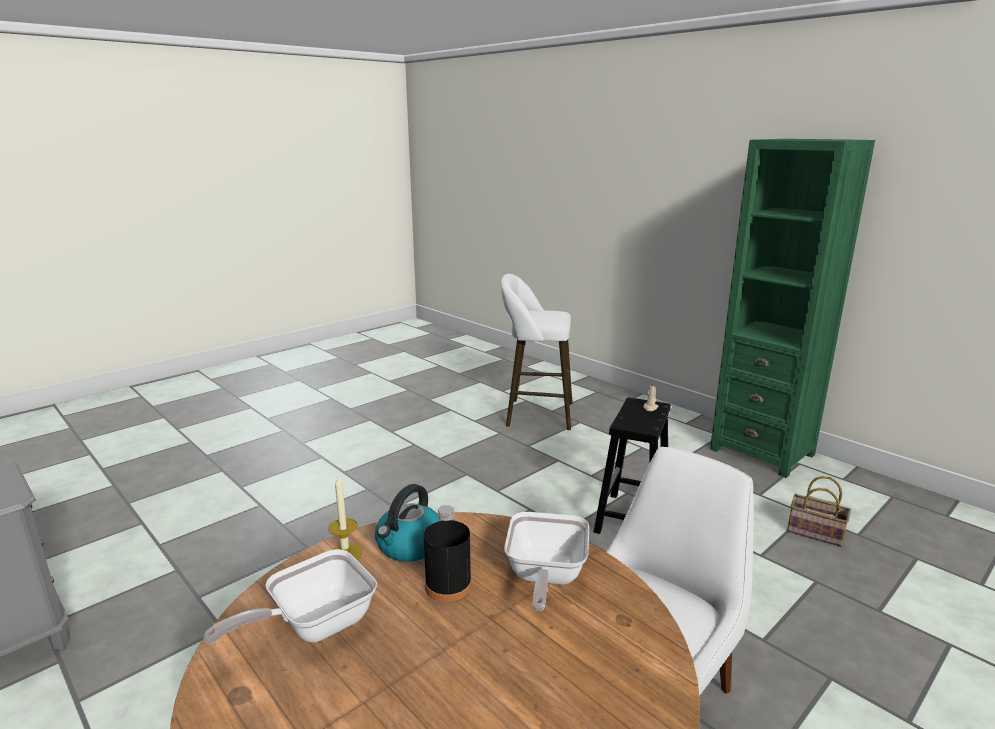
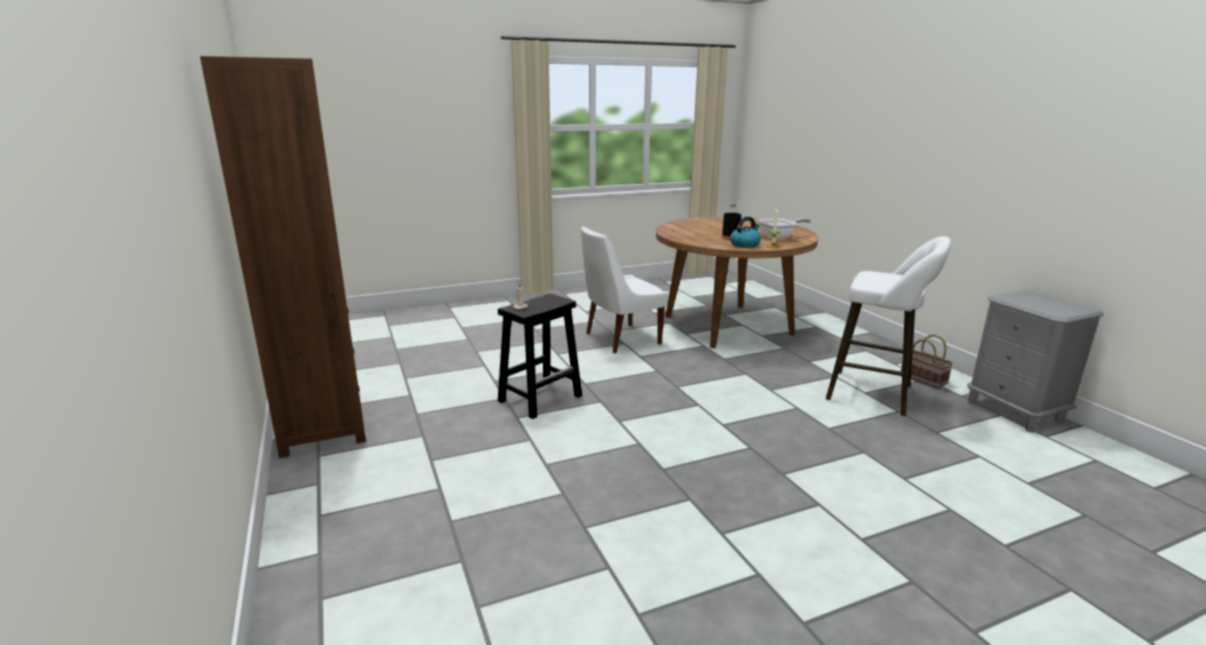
camera: 160 degrees left, 0 degrees up
white stool [501,274,573,430] -> white stool moved to [826,236,951,416]
frying pan [504,512,589,611] -> none
green bookcase [710,139,875,478] -> brown bookcase [200,56,366,458]
basket [787,476,851,547] -> basket moved to [901,335,953,389]

